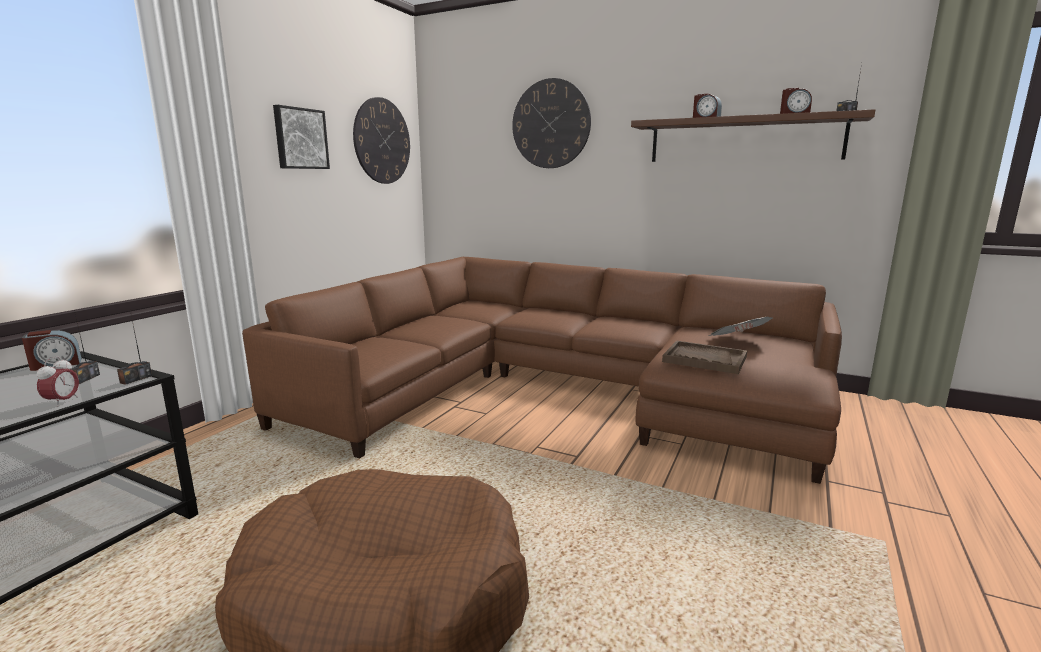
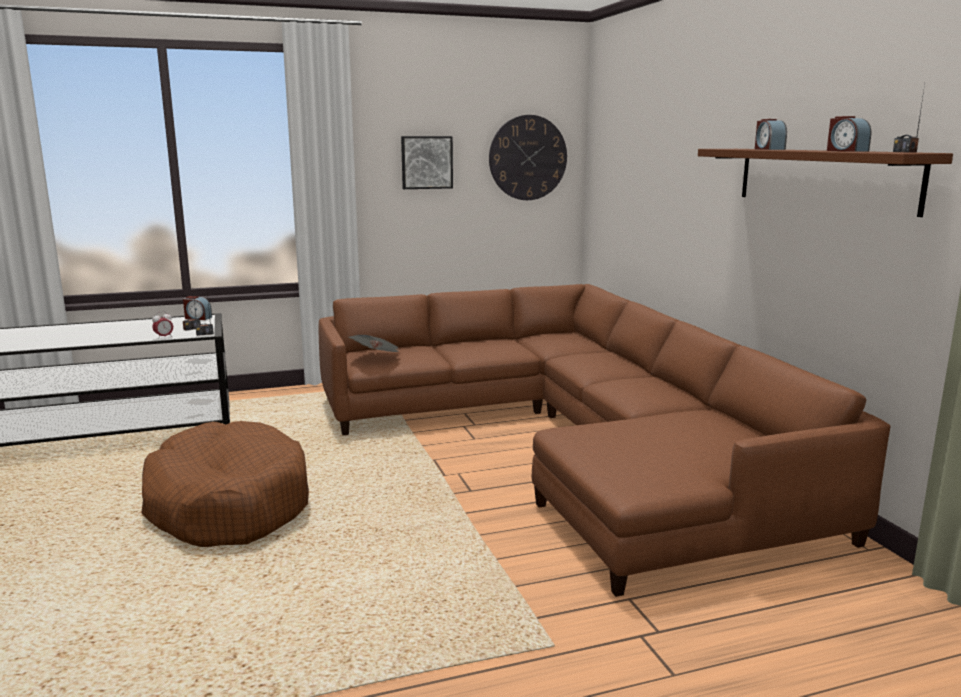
camera: 45 degrees right, 0 degrees up
wall clock [512,78,591,168] -> none
brown tray [662,341,747,374] -> none
newspaper [708,317,773,336] -> newspaper moved to [348,335,400,352]

